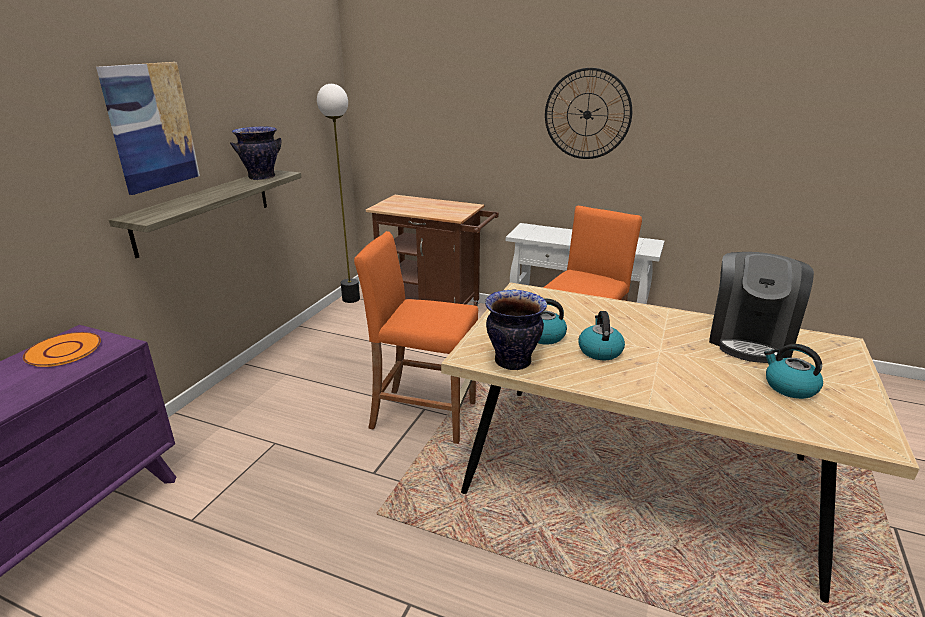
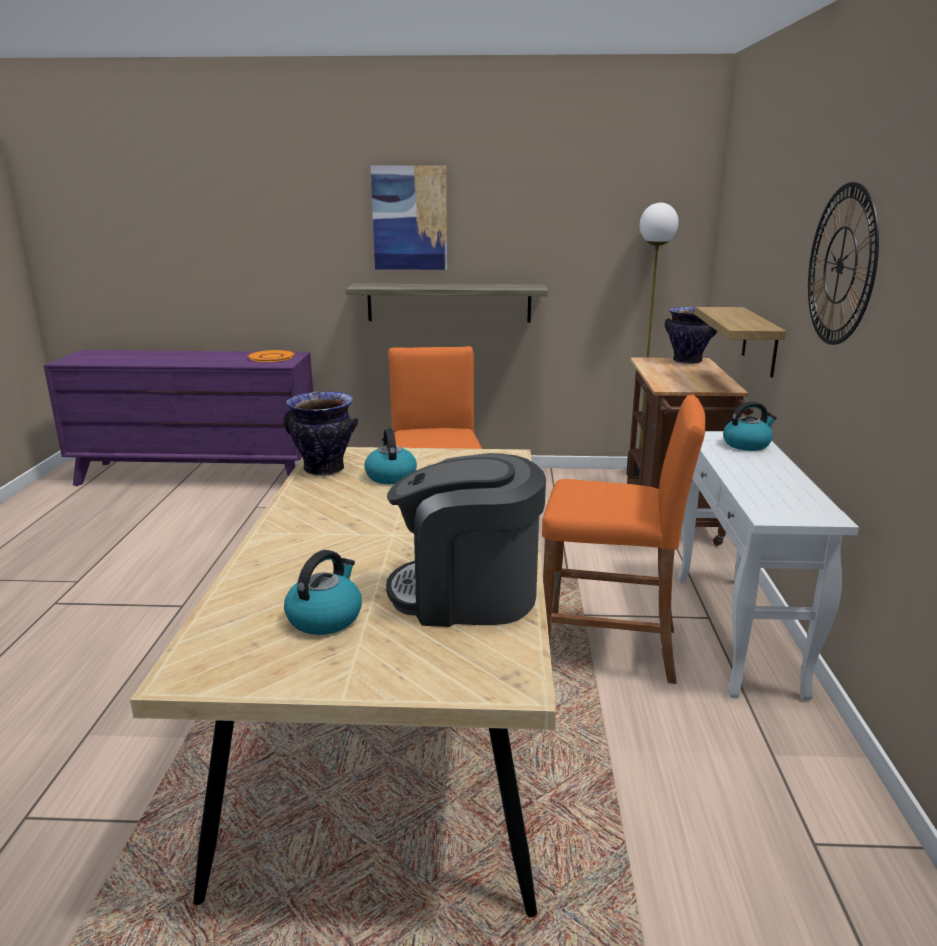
camera: 70 degrees right, 5 degrees down
vase [230,127,281,180] -> vase moved to [665,307,717,364]
kettle [579,311,625,360] -> kettle moved to [723,401,777,451]
none -> shelf [695,307,787,378]

